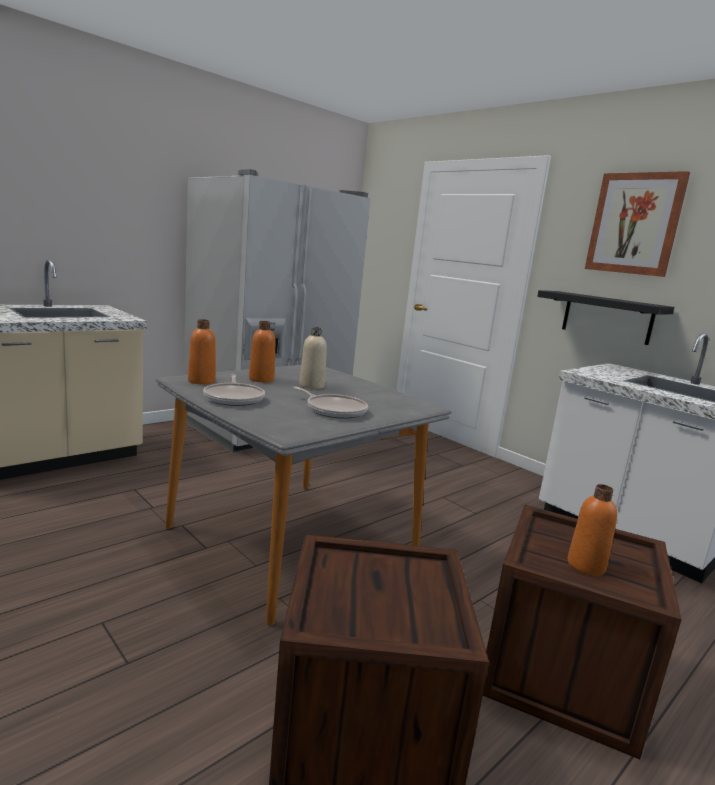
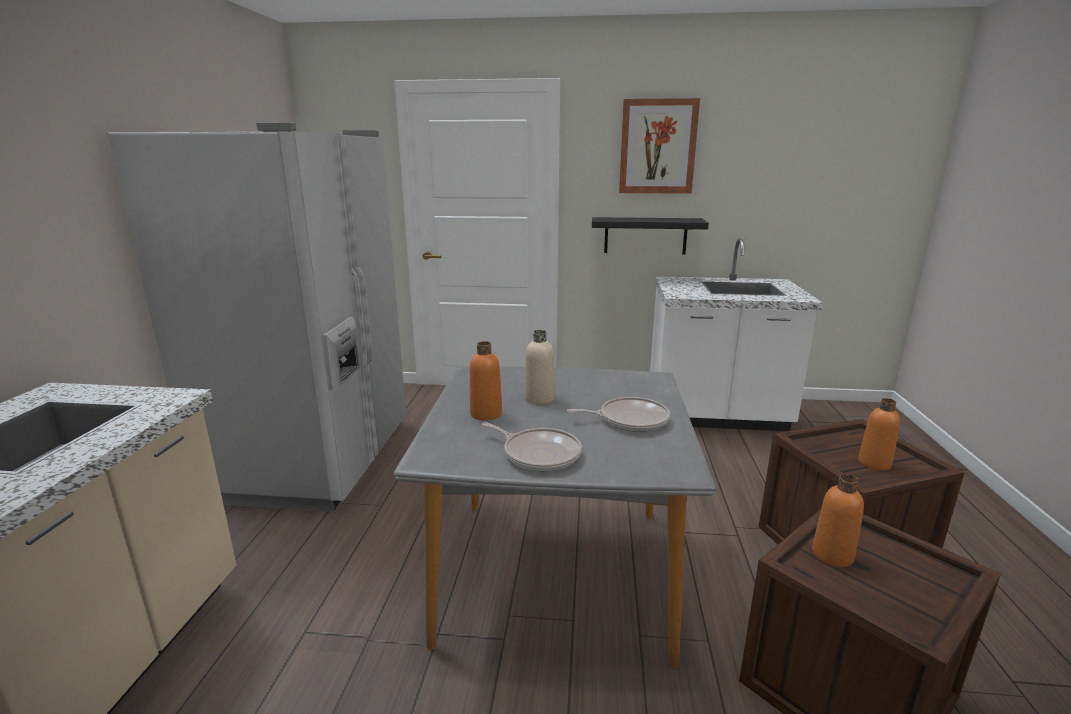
camera: 40 degrees left, 5 degrees up
orange bottle [188,319,216,385] -> orange bottle moved to [812,474,864,568]

